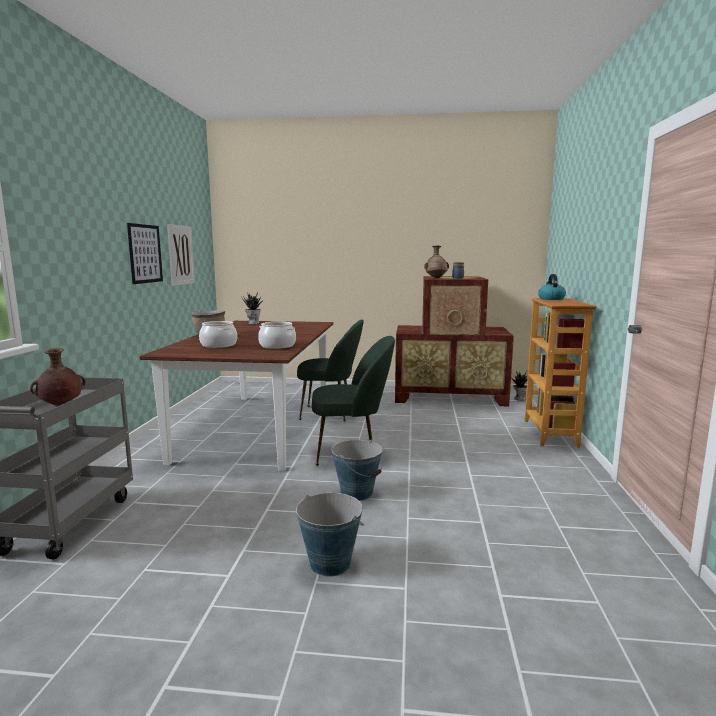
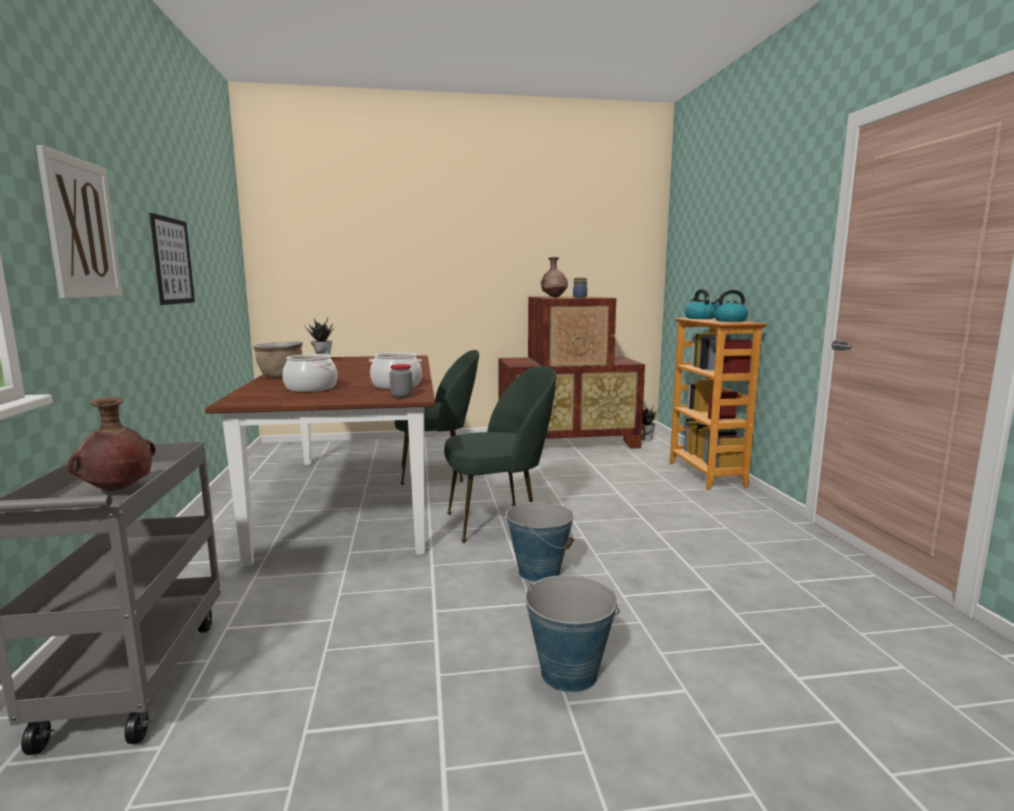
camera: 15 degrees left, 0 degrees up
picture [167,224,195,286] -> picture moved to [36,145,123,299]
none -> jar [390,364,413,398]
none -> kettle [711,290,748,322]

